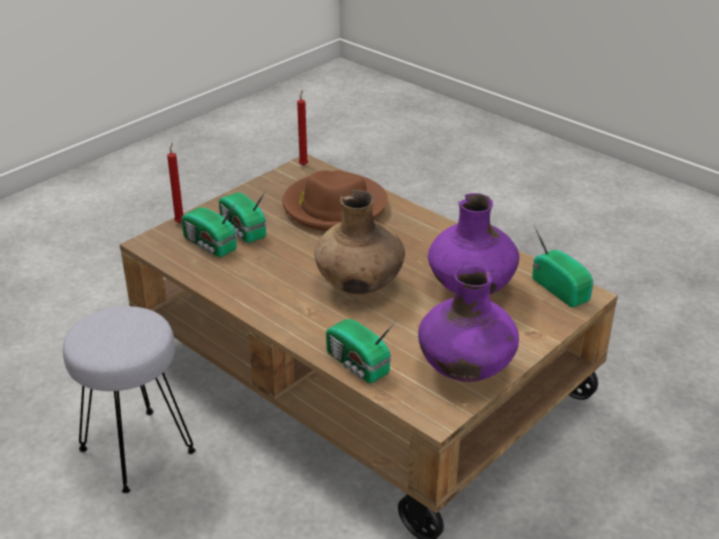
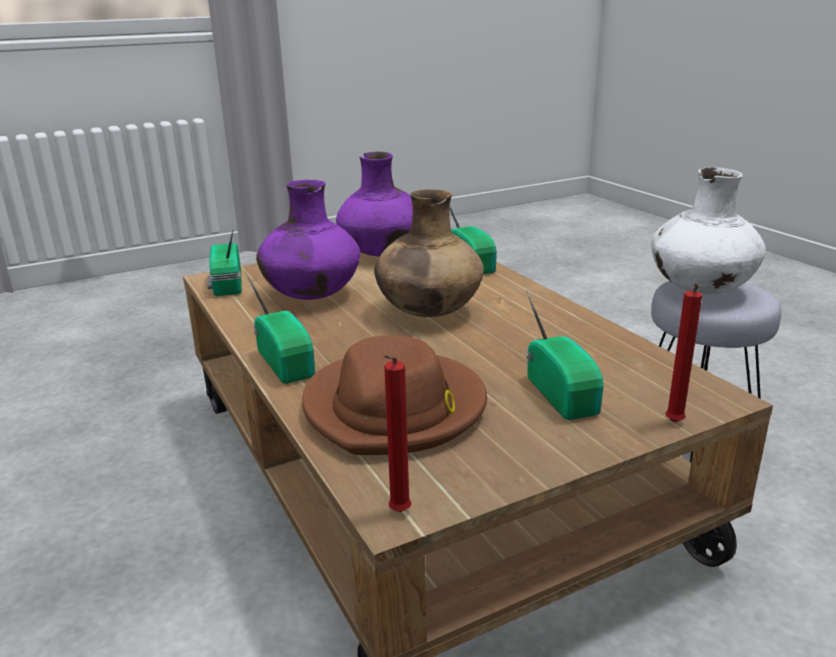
camera: 160 degrees left, 10 degrees down
radio [181,201,237,257] -> radio moved to [245,271,315,384]
none -> white vase [651,167,766,294]

